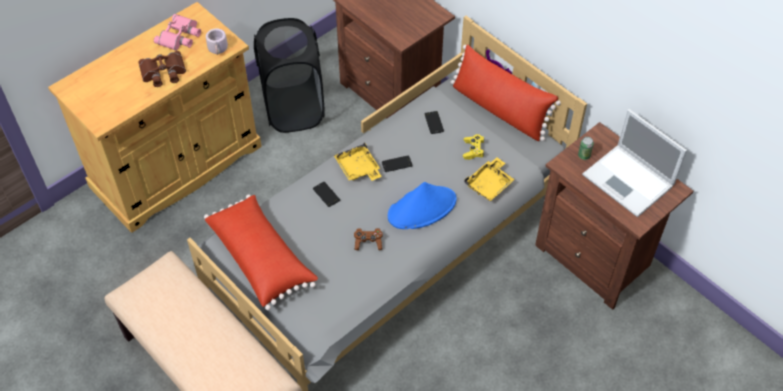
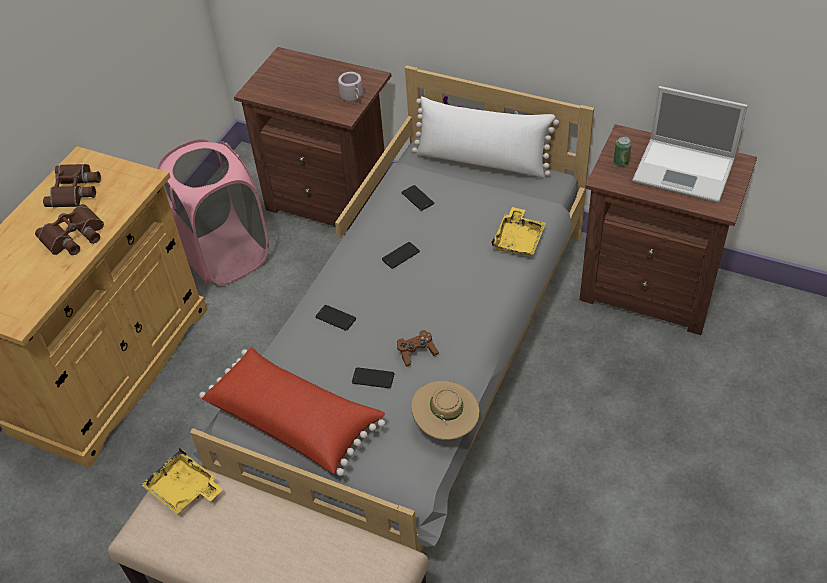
camera: 20 degrees left, 5 degrees down
pink binoculars [154,14,201,51] -> brown binoculars [43,164,101,207]
grey mug [206,28,228,55] -> grey mug moved to [338,72,363,102]
black laundry basket [254,18,325,133] -> pink laundry basket [157,139,269,285]
yellow tray [333,142,382,181] -> yellow tray moved to [141,447,223,514]
blue hat [388,182,457,229] -> none
red pillow [450,44,561,141] -> white pillow [412,96,559,178]
yellow game controller [463,134,485,160] -> none
none -> phone [352,367,394,388]
none -> beige hat [411,381,480,440]

